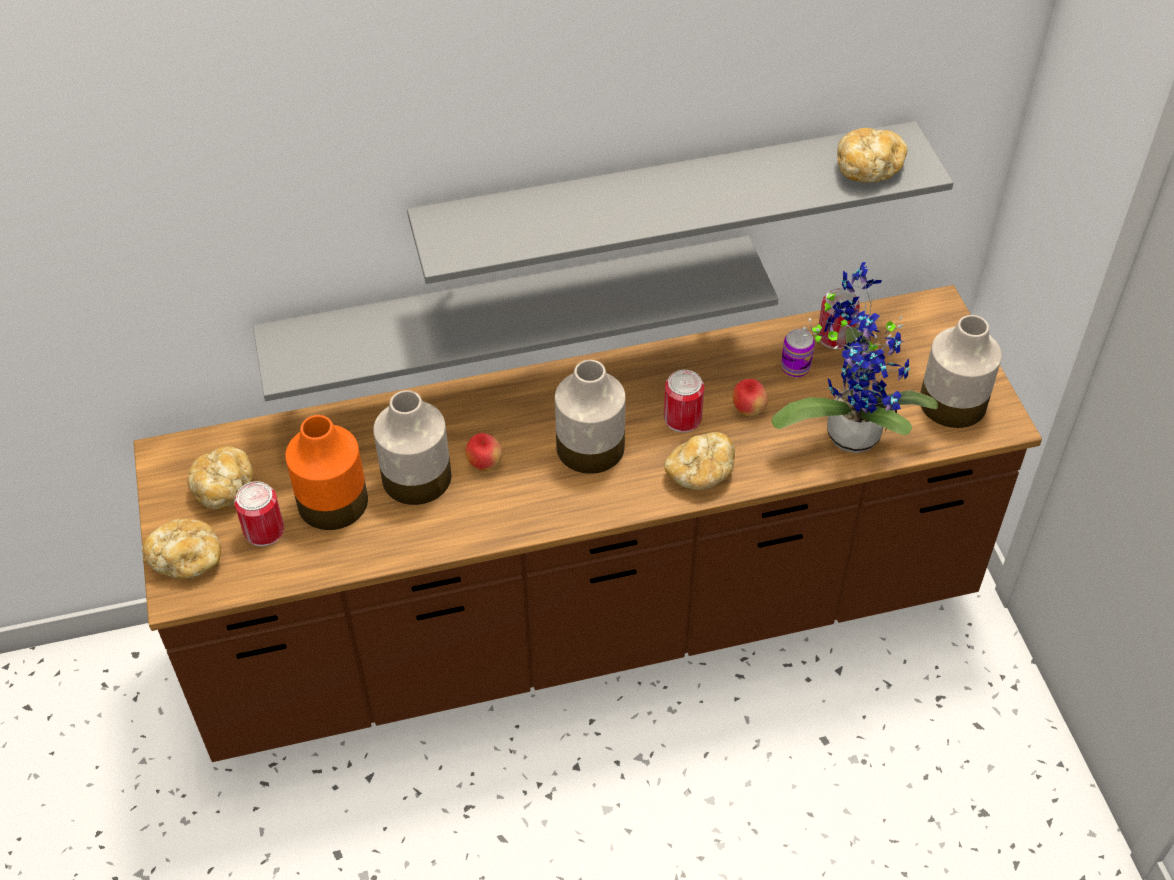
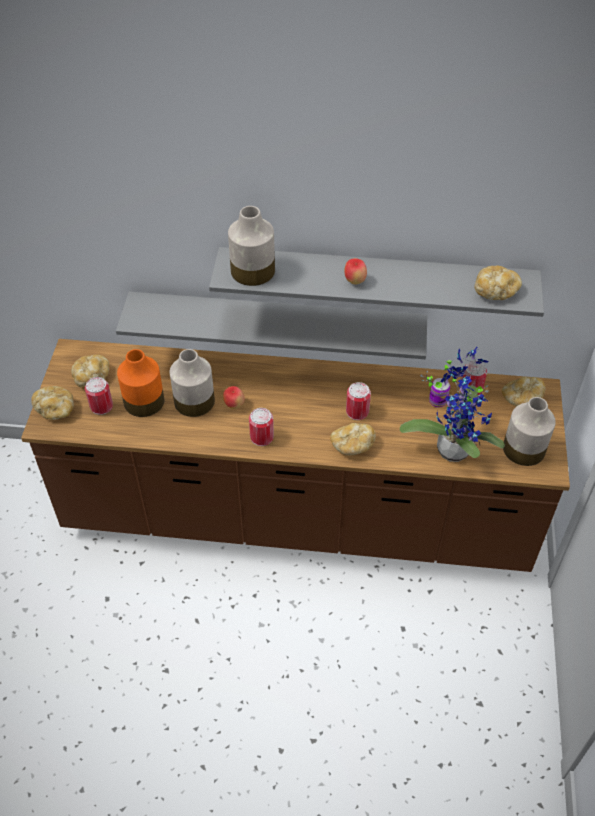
camera: 20 degrees right, 0 degrees up
beige vase [555,360,626,474] -> beige vase moved to [228,206,275,286]
apple [732,379,768,417] -> apple moved to [344,258,367,285]
none -> can [249,408,274,446]
none -> bread [502,377,545,407]

